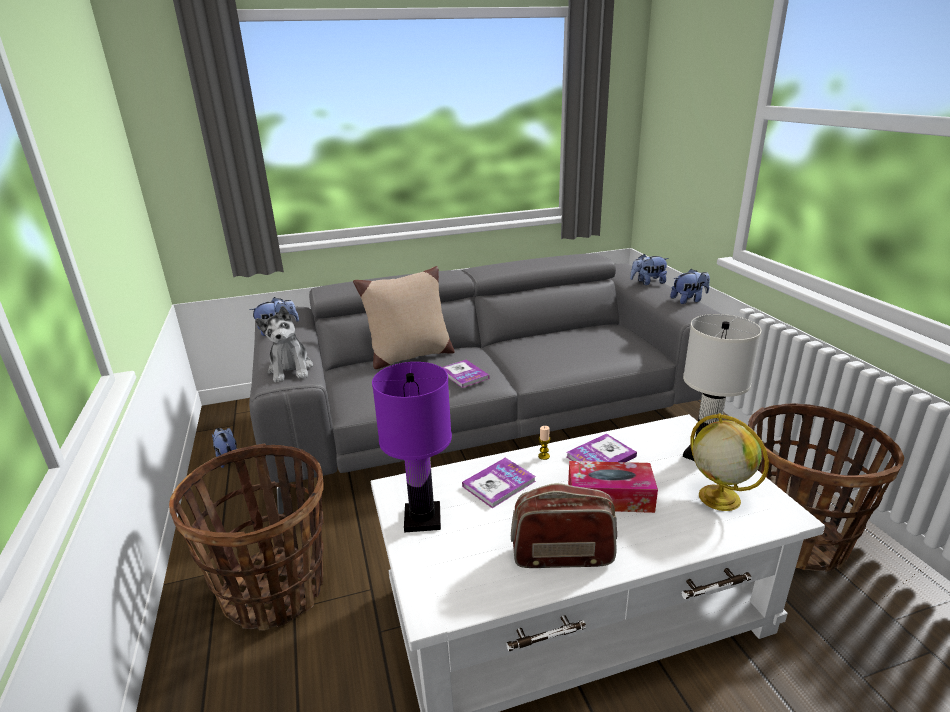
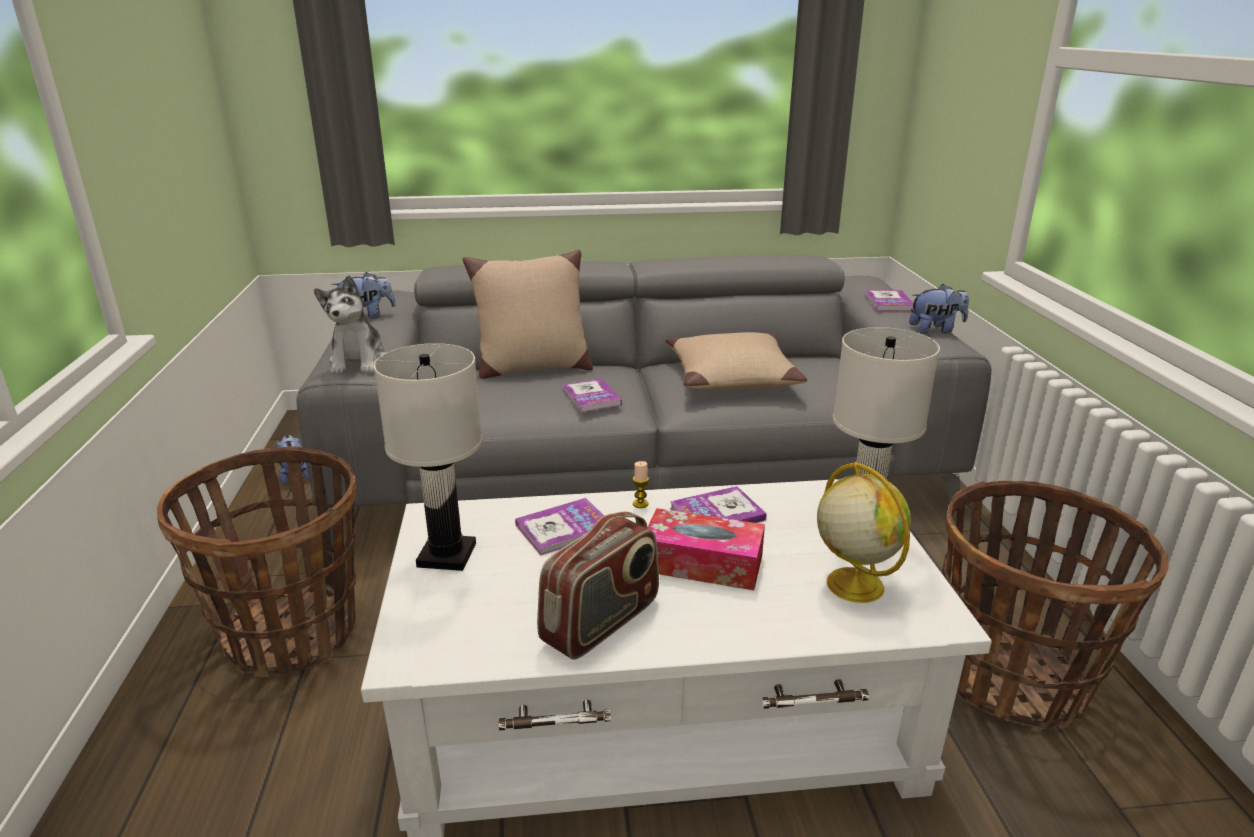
camera: 10 degrees right, 0 degrees up
purple table lamp [372,362,452,533] -> white table lamp [374,343,482,571]
radio [511,483,617,568] -> radio turned 120 degrees clockwise [537,512,659,660]
plush toy [630,254,669,285] -> book [865,290,913,311]
none -> beige pillow [666,332,807,390]

